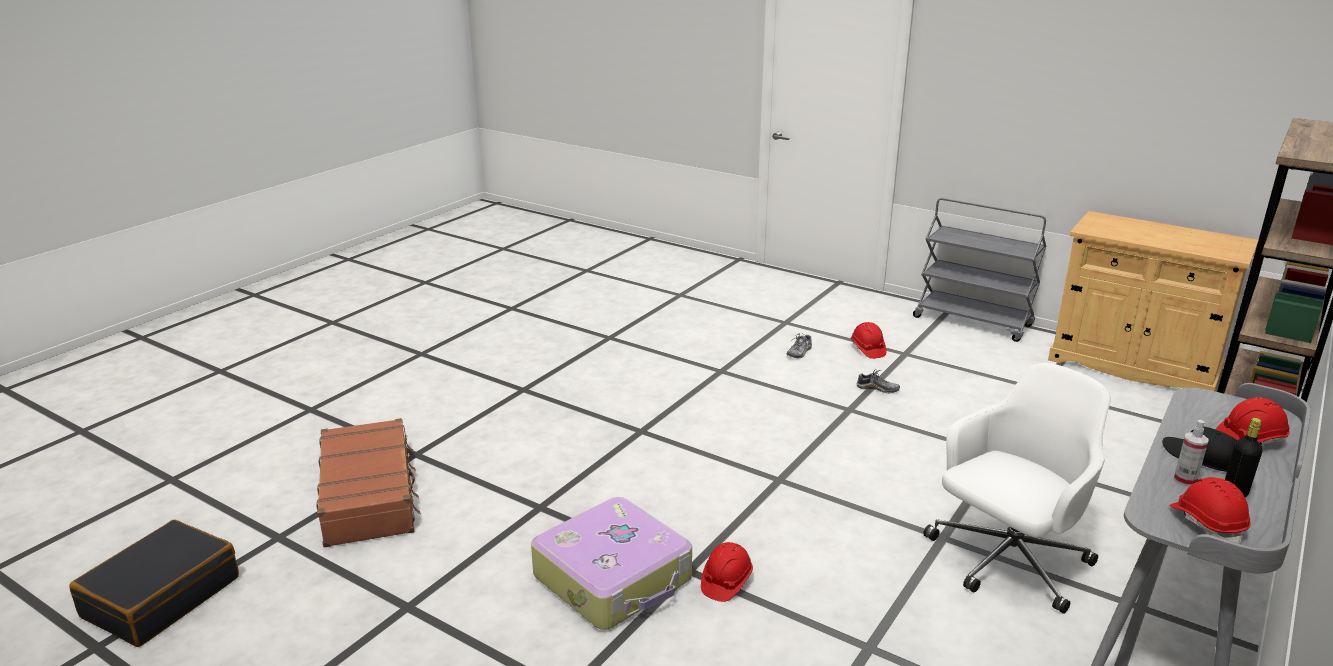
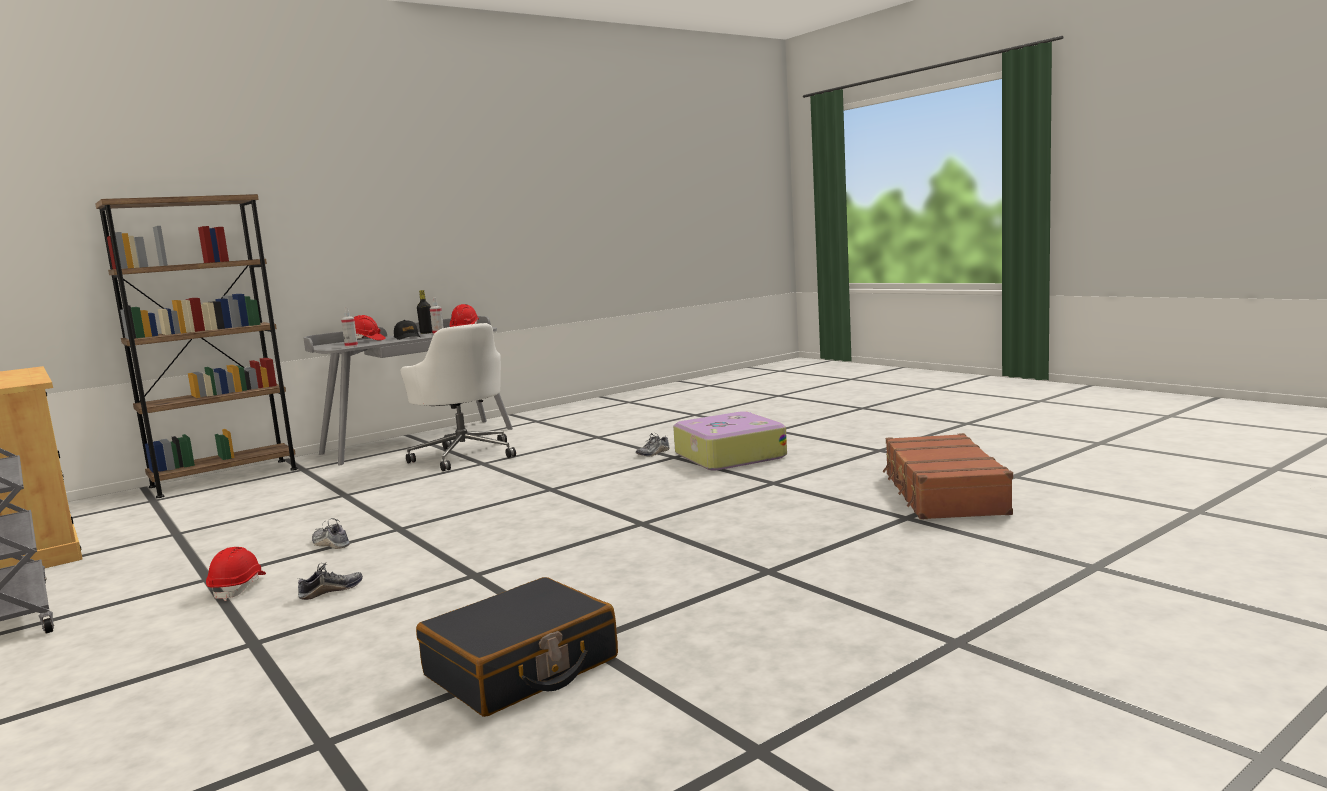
camera: 160 degrees left, 15 degrees down
black suitcase [69,520,239,647] -> black suitcase moved to [416,577,618,717]
red hard hat [701,542,753,602] -> shoe [636,433,669,457]
white office chair [923,363,1110,614] -> white office chair turned 105 degrees counterclockwise [400,323,516,471]
none -> spray bottle [341,307,358,347]

